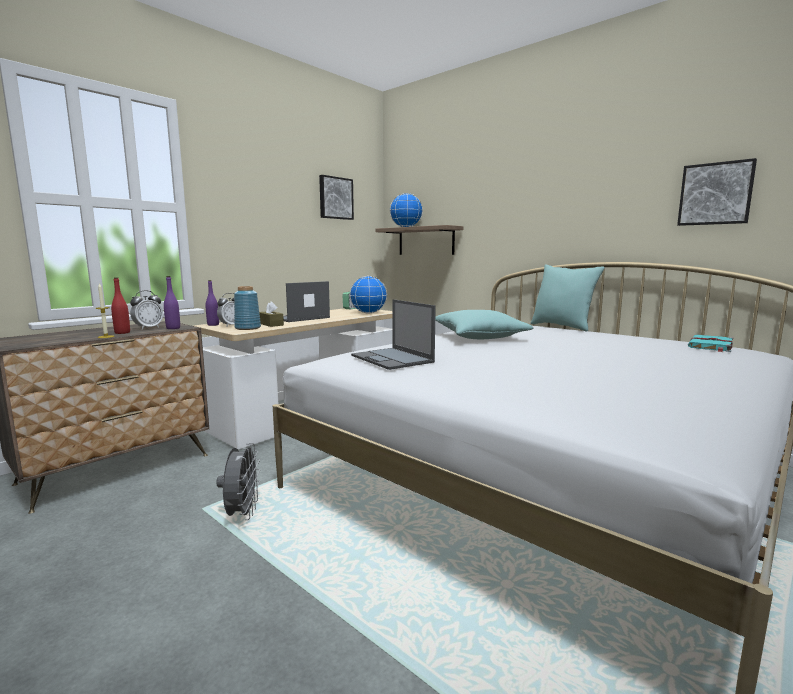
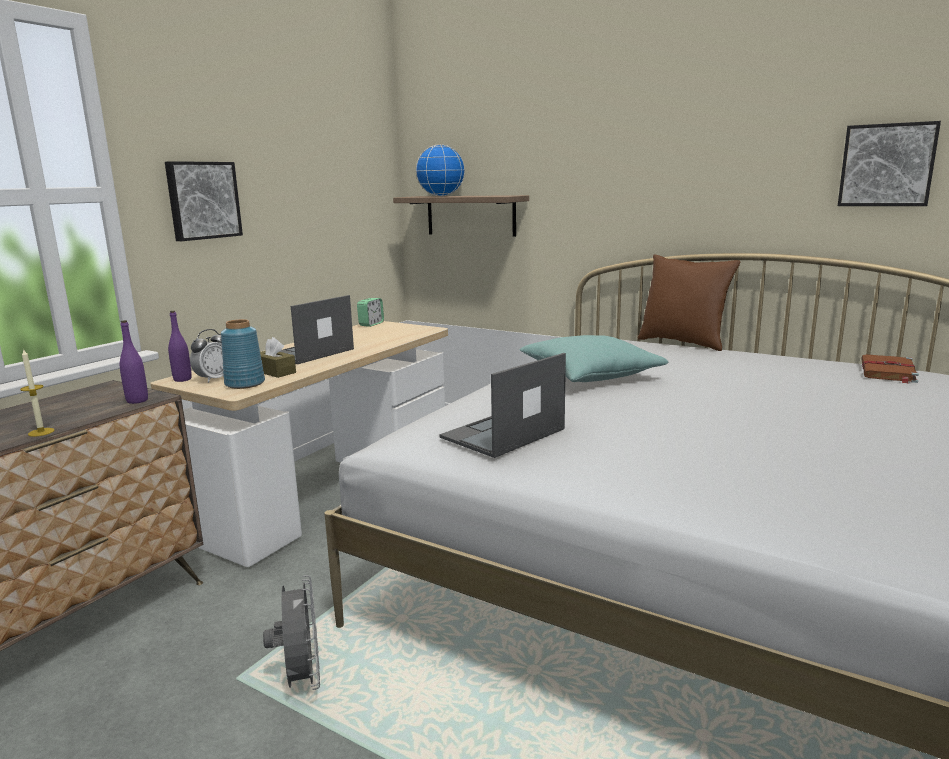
camera: 10 degrees left, 5 degrees up
red bottle [111,277,130,334] -> none
alarm clock [130,290,163,330] -> none
picture [319,175,354,220] -> picture moved to [165,161,243,241]
globe [350,276,387,313] -> none
laptop [351,299,436,370] -> laptop turned 90 degrees clockwise [439,353,566,458]
turquoise pillow [531,265,605,332] -> brown pillow [638,254,741,351]
turquoise book [688,335,733,352] -> brown book [861,354,919,384]

